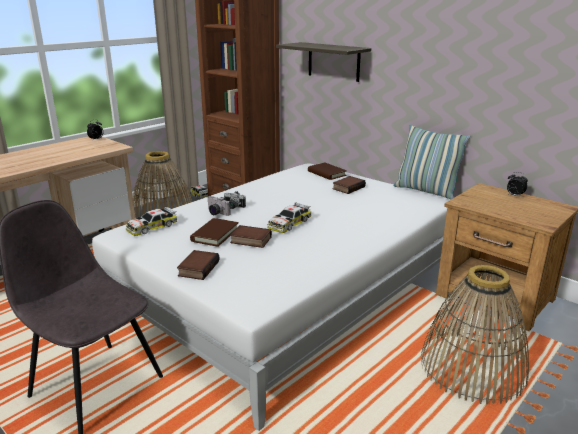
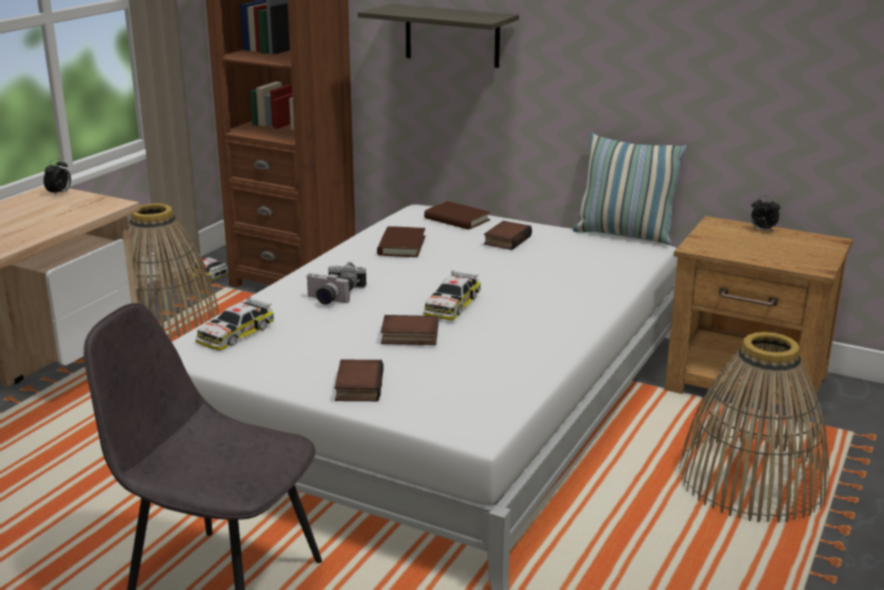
camera: 15 degrees left, 0 degrees up
brown book [190,218,239,247] -> brown book moved to [377,226,425,257]

